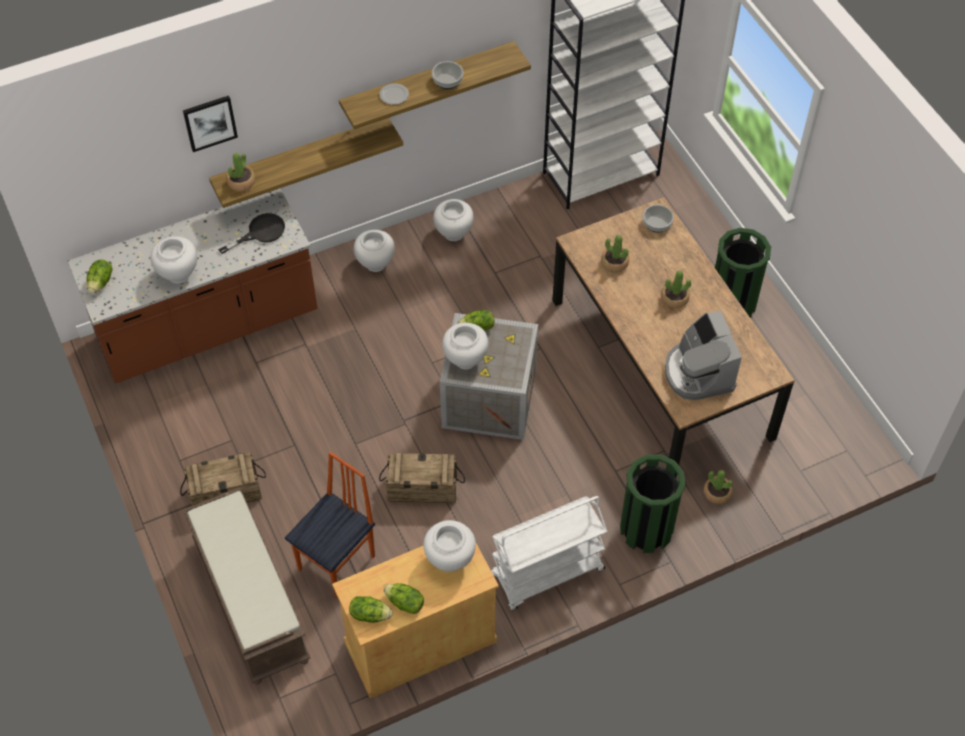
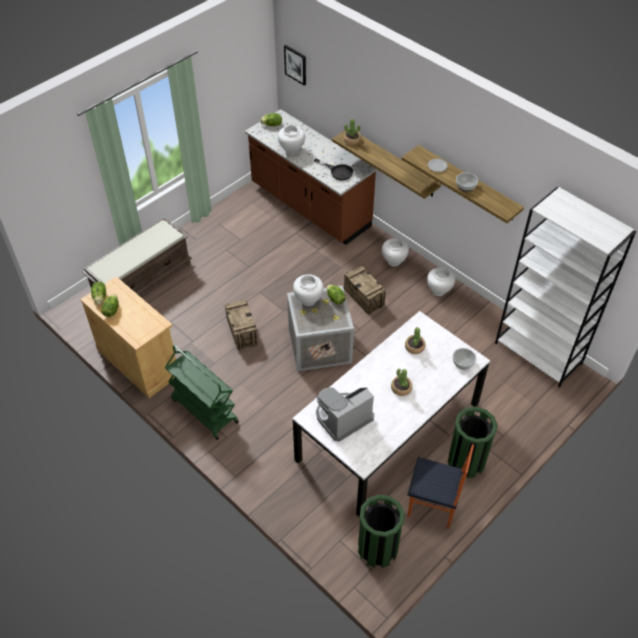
camera: 70 degrees right, 5 degrees down
crate [180,452,266,506] -> crate moved to [344,266,386,315]
picture [183,96,238,152] -> picture moved to [284,45,306,86]
chair [285,452,375,598] -> chair moved to [408,444,474,529]
white vase [423,520,476,572] -> none
white cart [491,496,608,610] -> green cart [165,345,239,440]
brown dining table [552,197,795,478] -> white dining table [292,311,490,518]
green trash can [620,454,686,553] -> green trash can moved to [358,494,405,568]
potted plant [704,470,733,504] -> none

